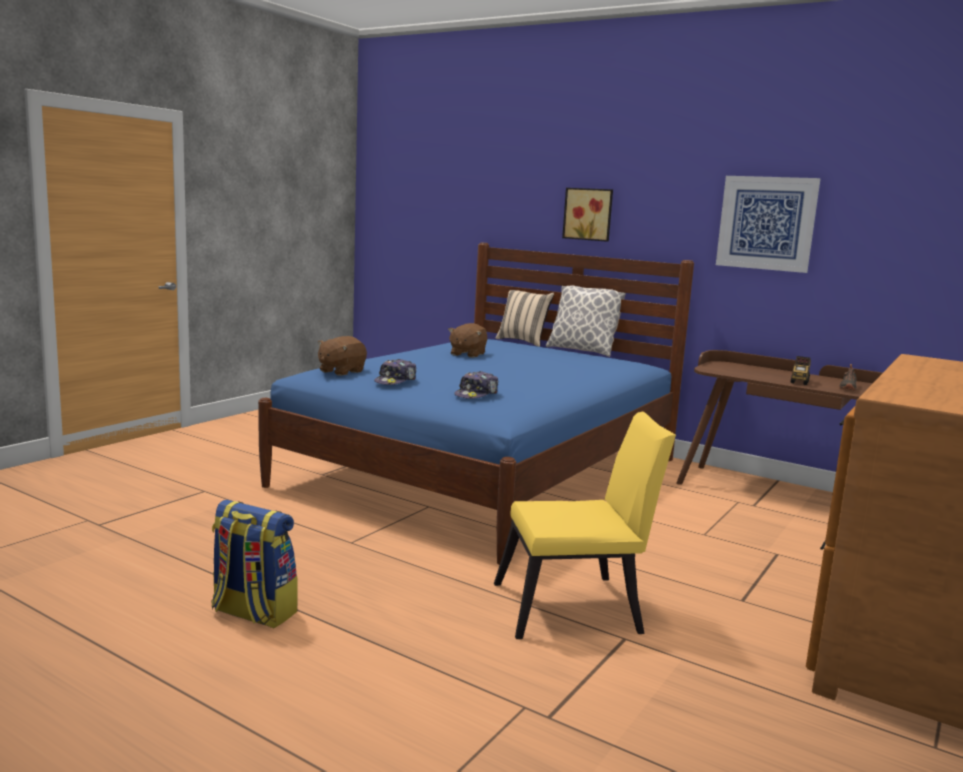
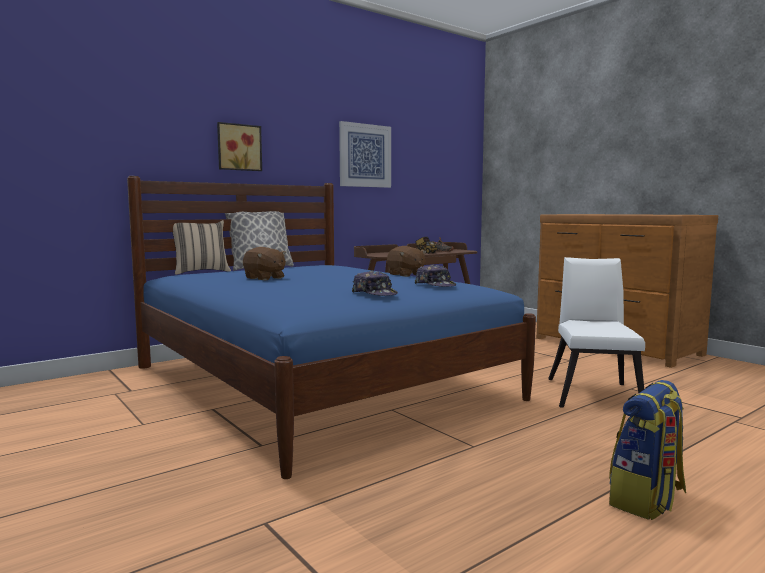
camera: 70 degrees left, 5 degrees down
brown plush toy [318,336,367,376] -> brown plush toy moved to [387,246,426,277]
yellow chair [494,412,676,639] -> white chair [548,257,645,408]

